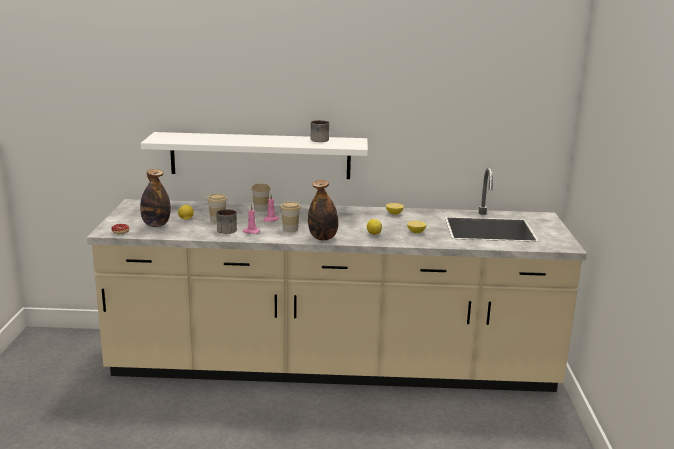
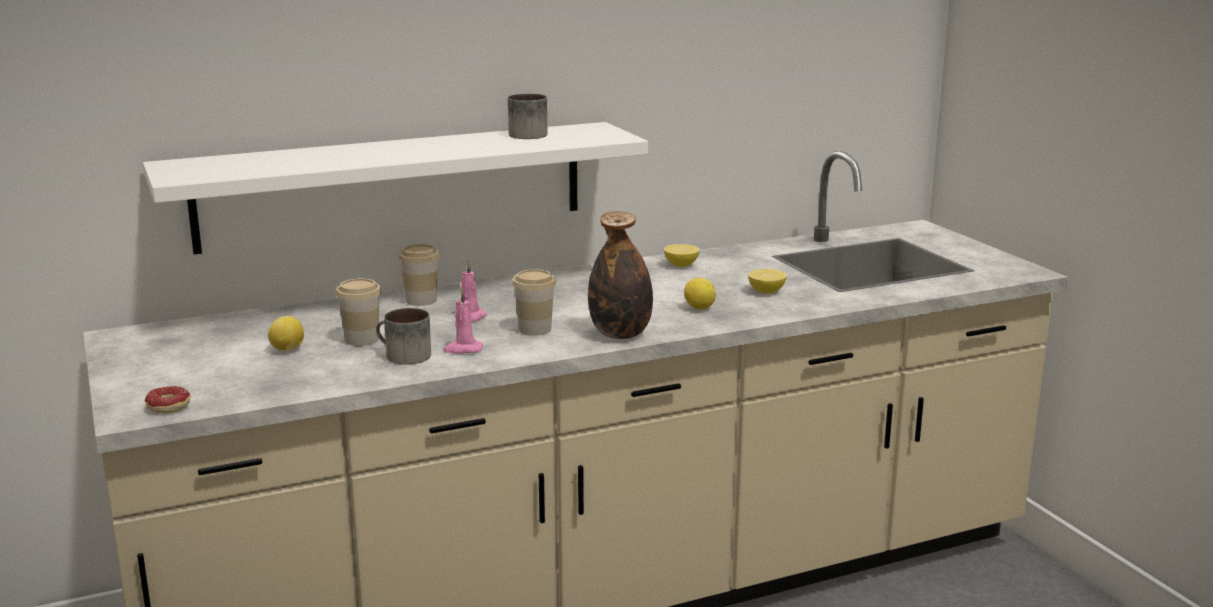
camera: 25 degrees left, 0 degrees up
bottle [140,169,171,227] -> none

